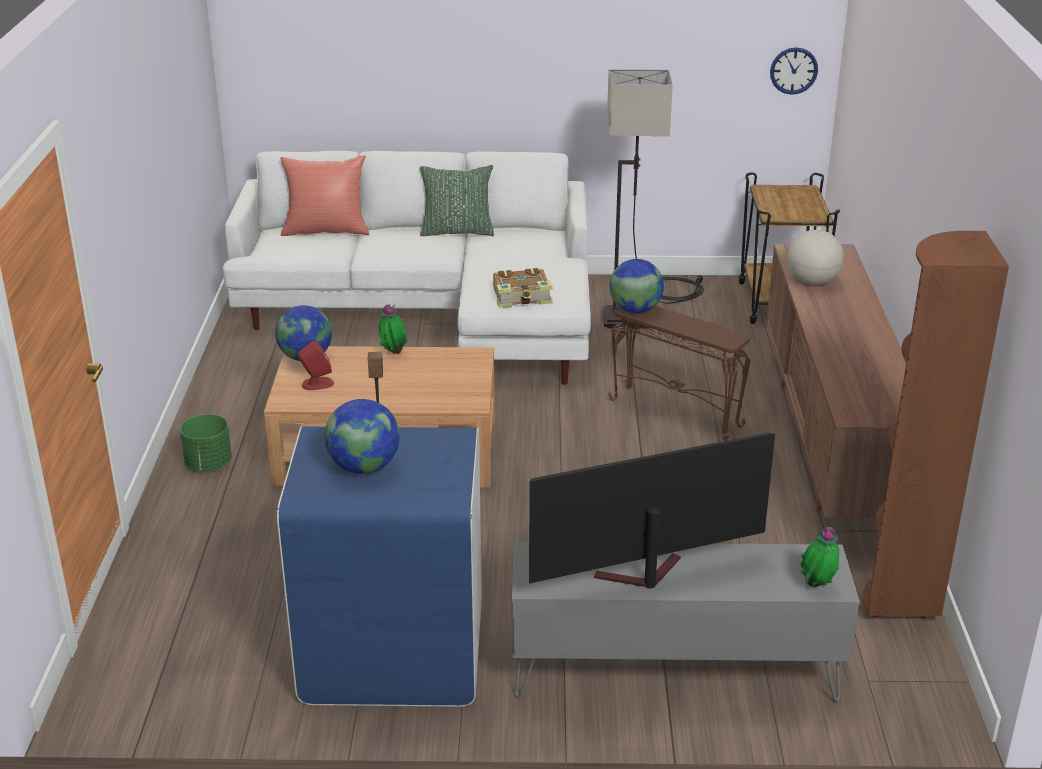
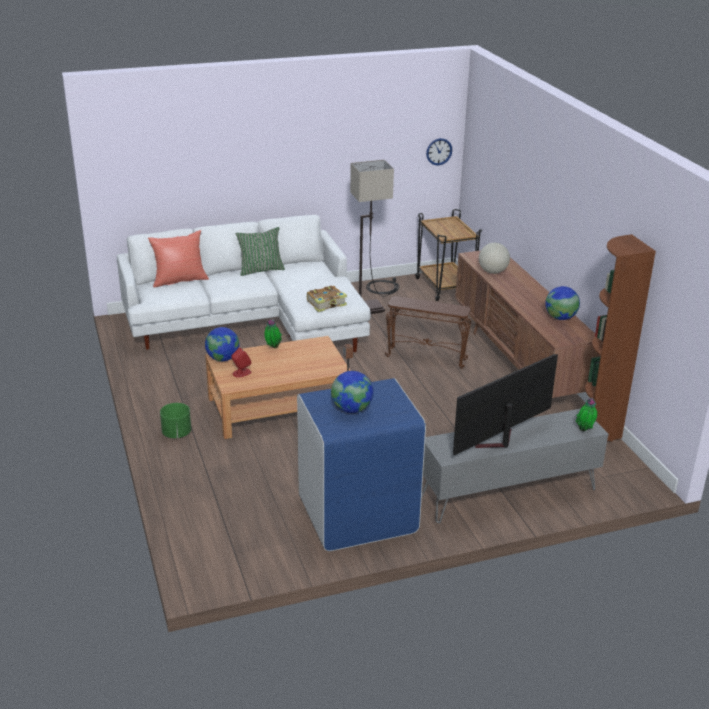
camera: 20 degrees left, 0 degrees up
globe [609,259,664,313] -> globe moved to [545,286,580,320]

